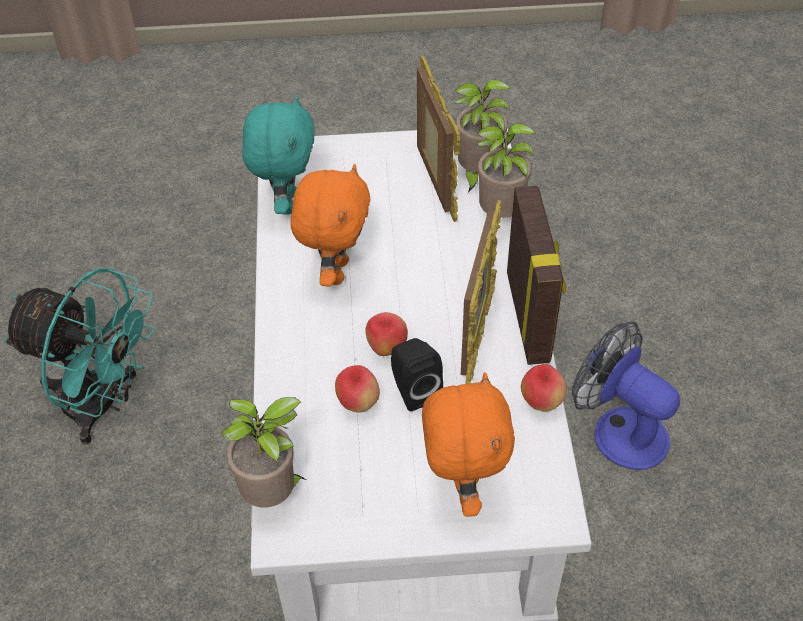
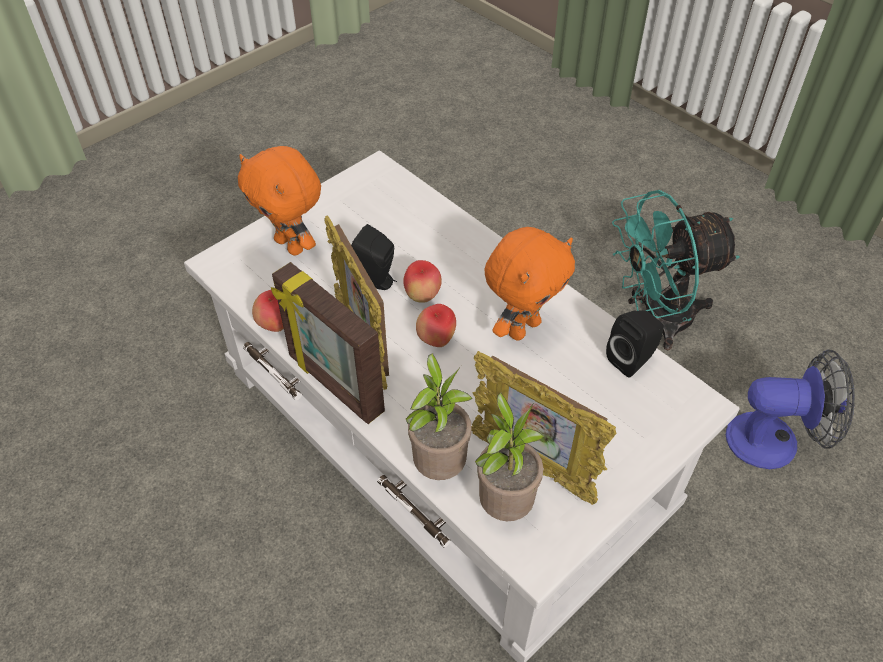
camera: 140 degrees right, 0 degrees up
potted plant [222,397,306,507] -> none
turquoise plush toy [242,95,315,214] -> black speaker [606,310,664,378]
orange plush toy [291,164,371,287] -> orange plush toy turned 105 degrees counterclockwise [484,227,575,341]
apple [335,365,380,413] -> apple moved to [416,304,456,347]
fan [572,322,680,470] -> fan moved to [726,349,855,469]

